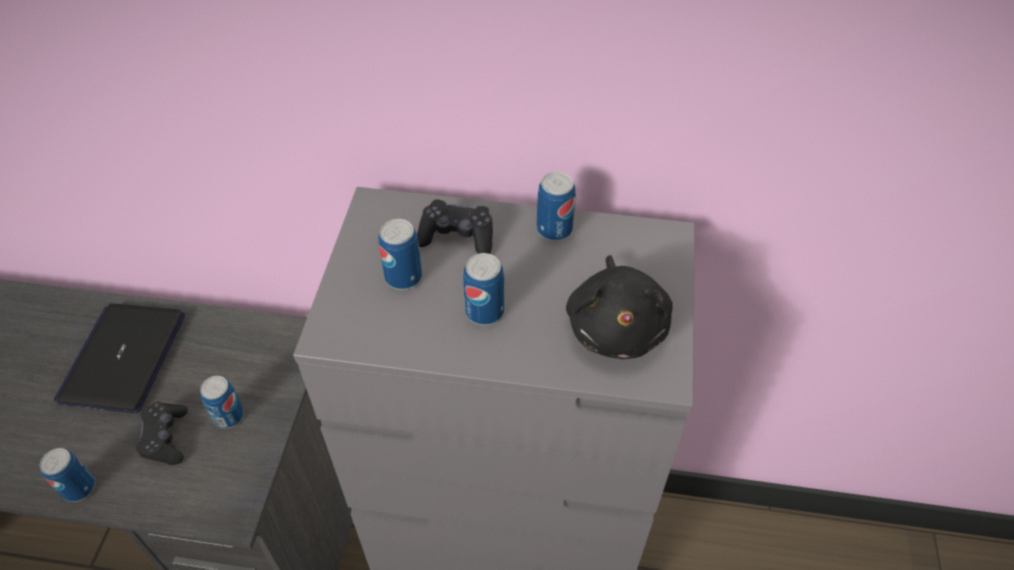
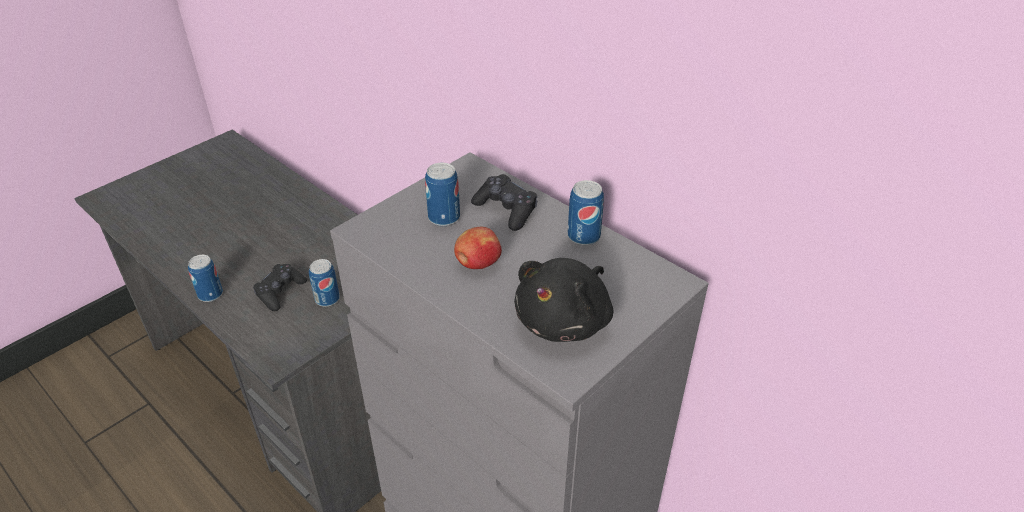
camera: 35 degrees right, 10 degrees down
laptop [54,304,185,413] -> none
can [463,253,504,325] -> apple [454,227,502,269]

